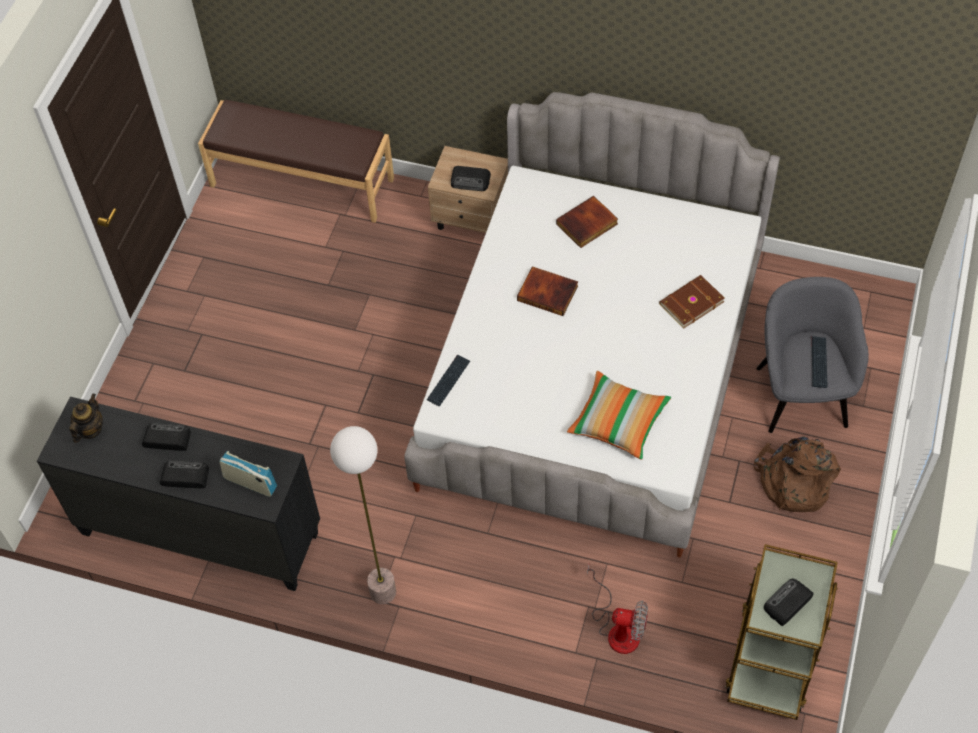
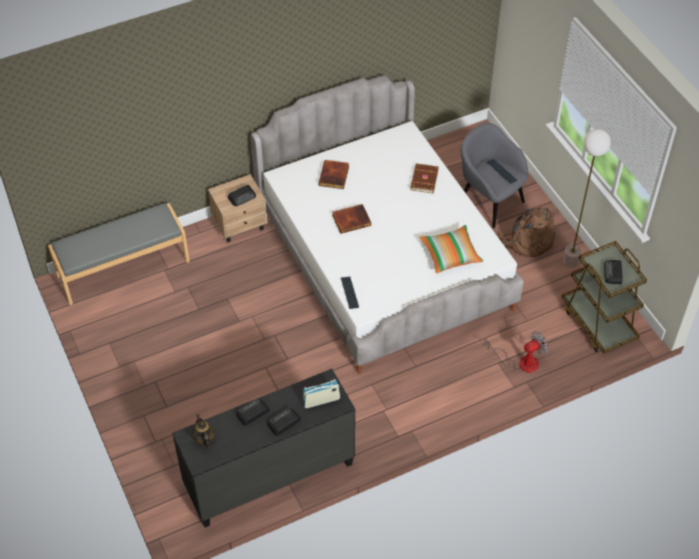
camera: 45 degrees left, 5 degrees down
brown bench [198,100,394,223] -> grey bench [48,203,190,305]
floor lamp [330,426,396,604] -> floor lamp moved to [563,129,611,268]

